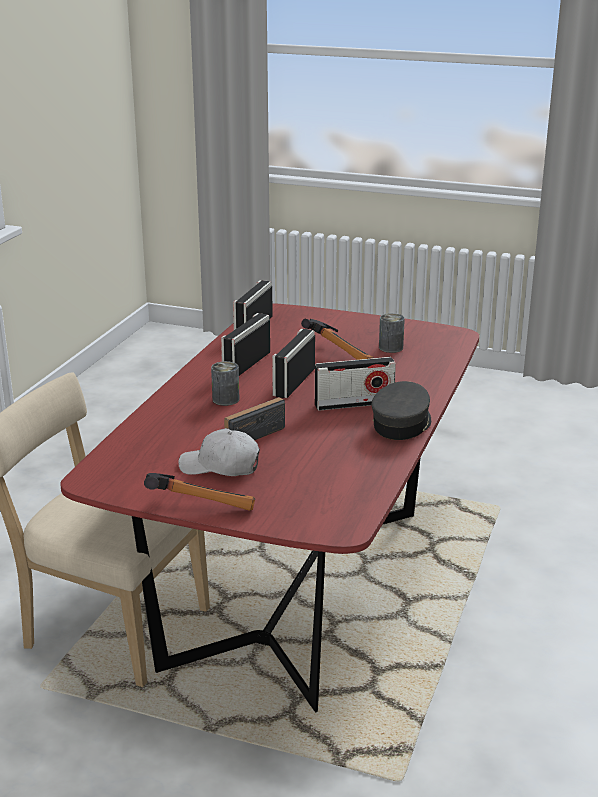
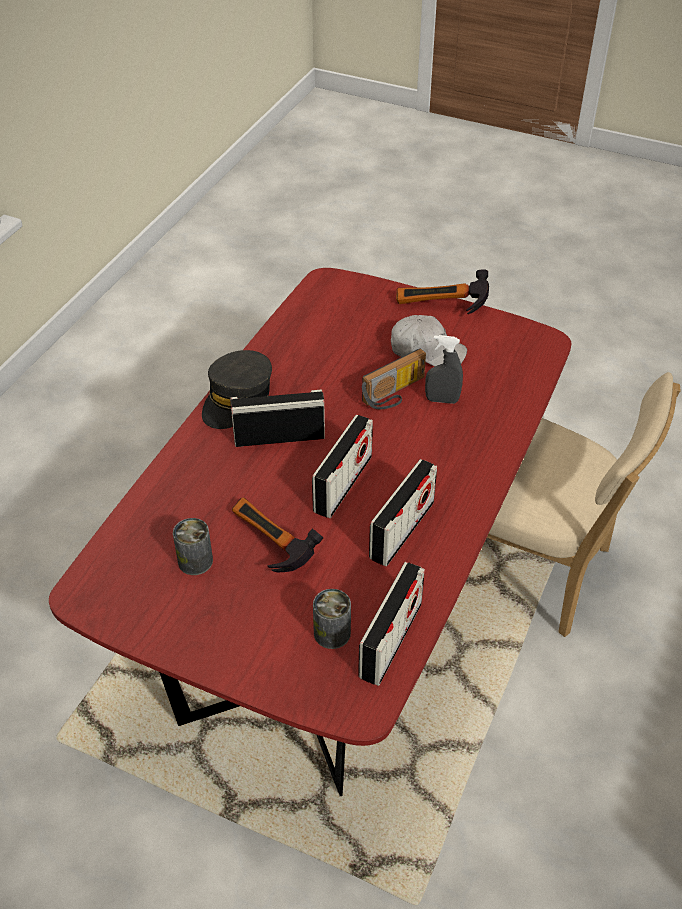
camera: 175 degrees left, 20 degrees up
can [211,361,239,406] -> can moved to [313,589,351,649]
none -> grey spray bottle [425,335,463,404]

